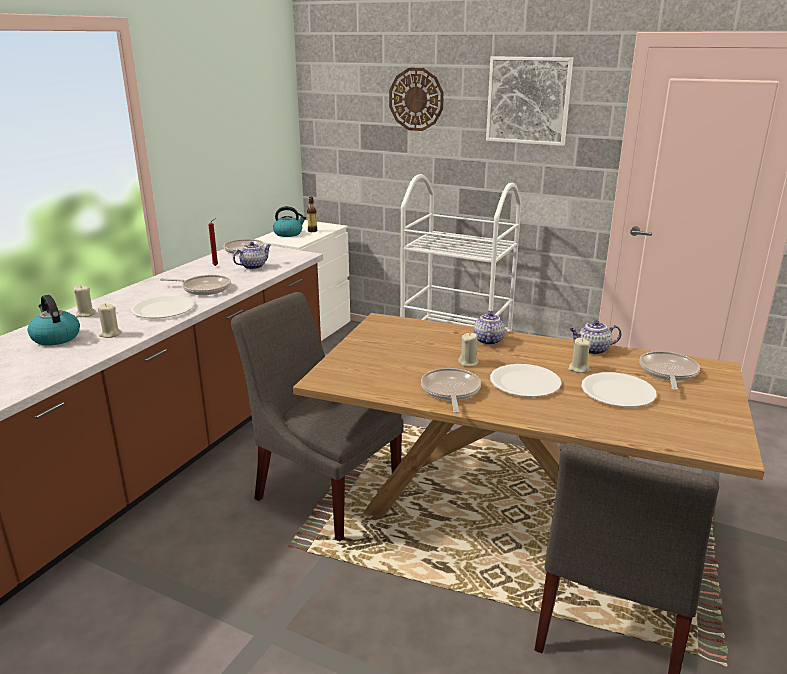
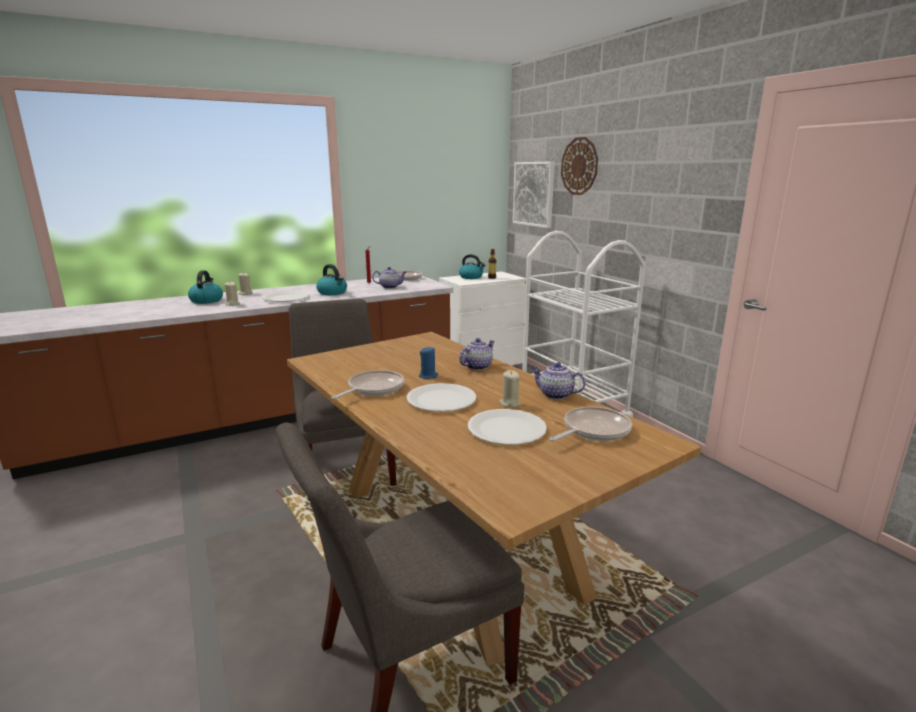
camera: 35 degrees right, 5 degrees down
frying pan [160,275,231,295] -> kettle [316,264,347,295]
beige candle [458,333,479,367] -> blue candle [419,347,438,379]
picture [486,56,573,146] -> picture moved to [513,161,555,228]

